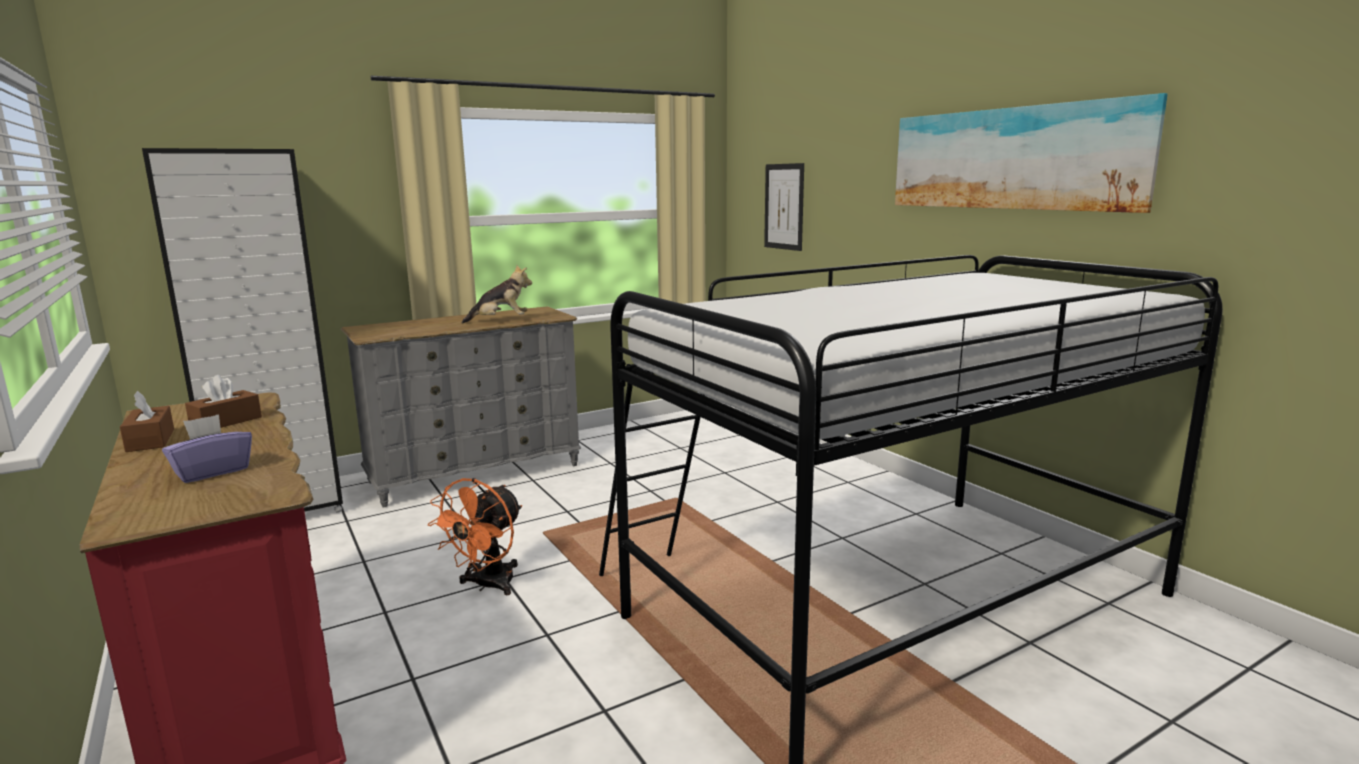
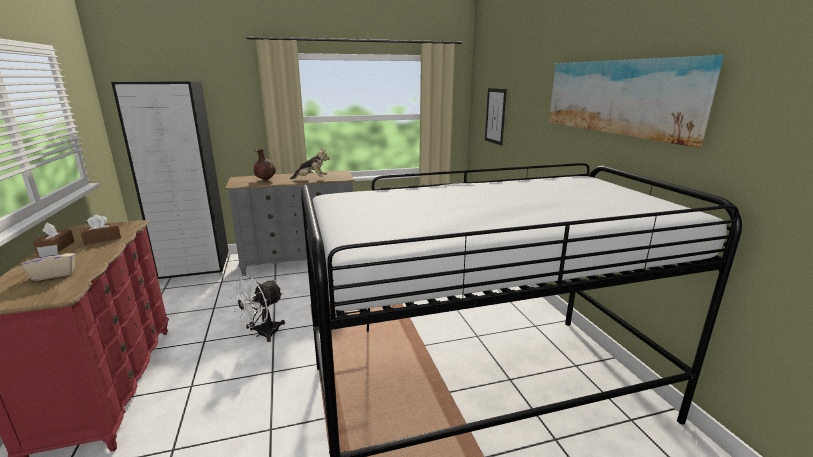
camera: 15 degrees right, 5 degrees up
purple tissue box [162,414,252,483] -> beige tissue box [21,245,76,281]
orange fan [428,478,522,596] -> white fan [229,276,285,342]
none -> brown vase [254,149,276,180]

